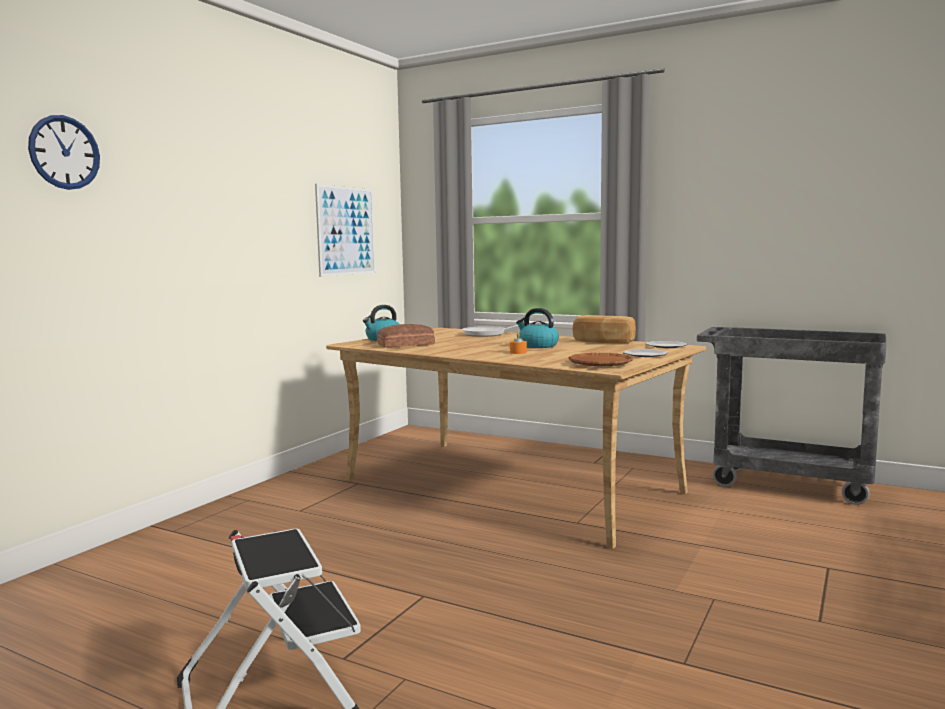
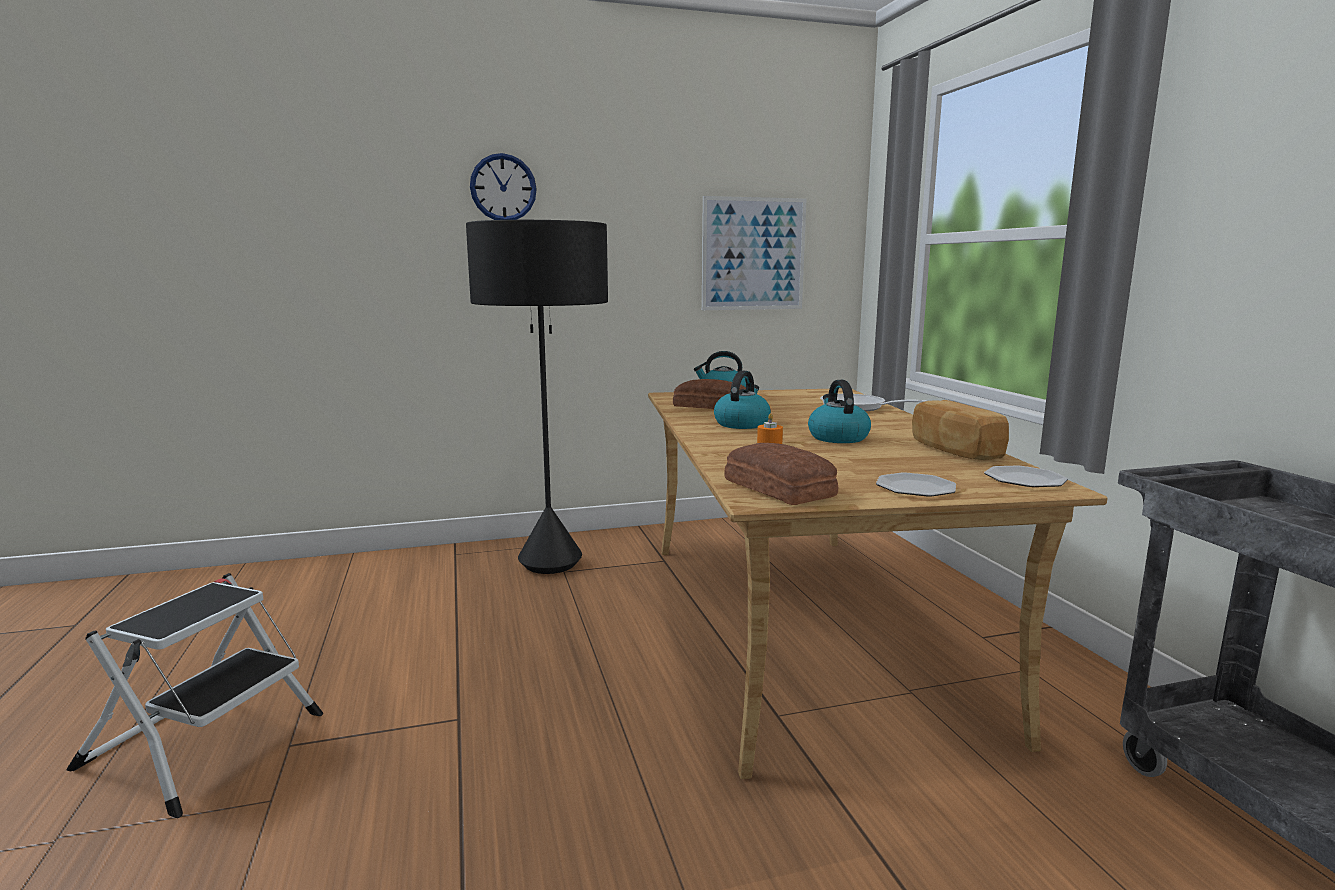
camera: 45 degrees right, 5 degrees up
wall clock [28,115,100,190] -> wall clock moved to [470,153,537,220]
brown plate [569,353,633,366] -> bread [724,443,838,505]
none -> black floor lamp [466,220,608,574]
none -> kettle [714,370,771,429]

